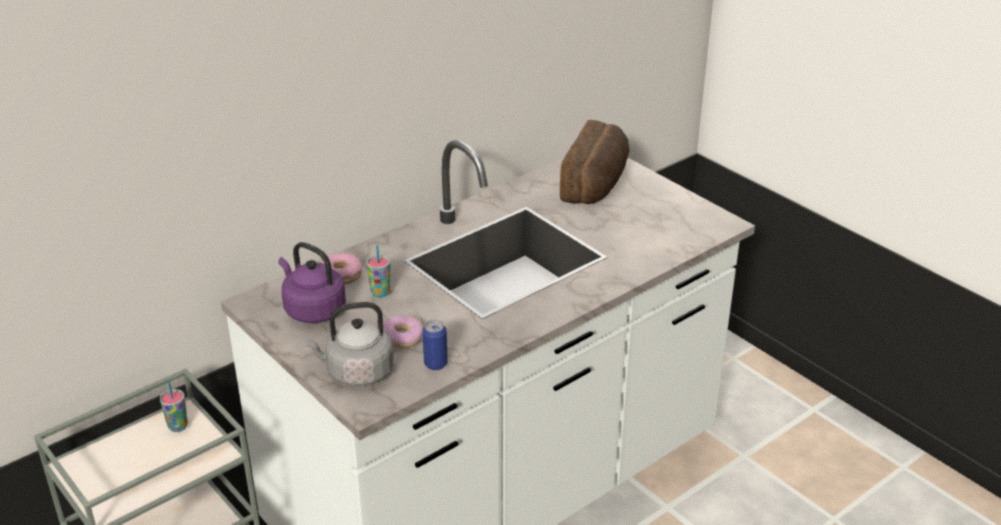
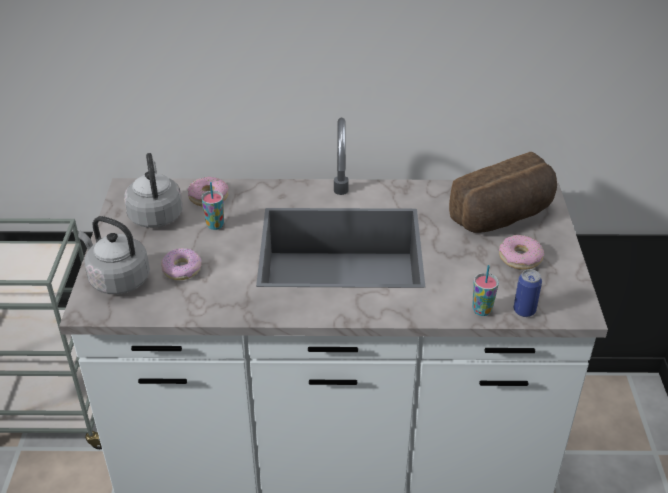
camera: 40 degrees right, 5 degrees up
cup [160,381,188,432] -> cup moved to [472,265,499,316]
purple kettle [278,242,346,323] -> grey kettle [124,153,183,228]
can [423,319,448,370] -> can moved to [514,269,542,317]
none -> donut [499,235,544,270]

